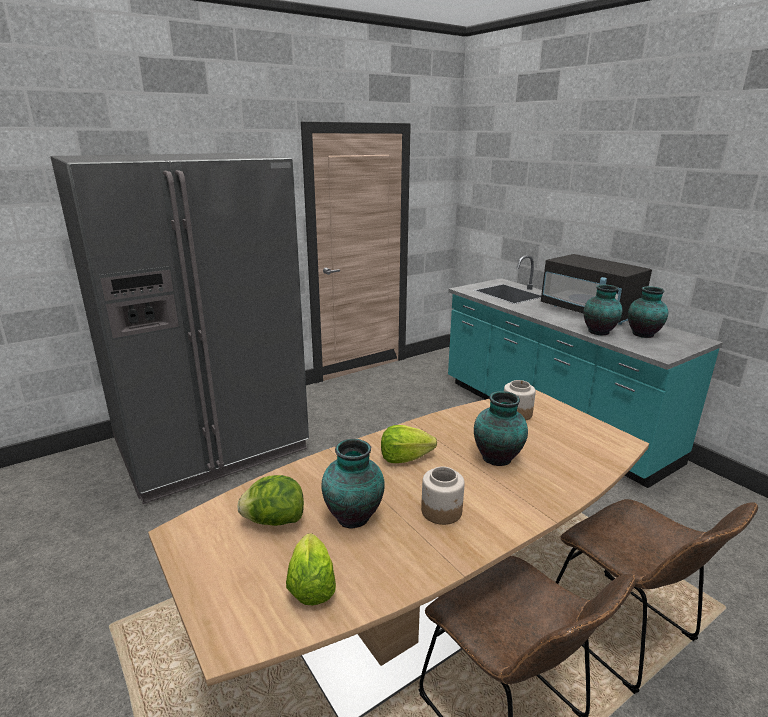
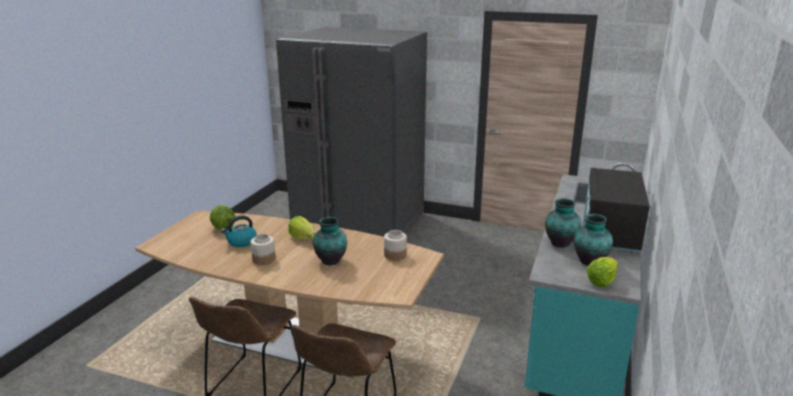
camera: 55 degrees right, 0 degrees up
lettuce [286,533,336,605] -> lettuce moved to [586,257,618,287]
vase [322,439,385,529] -> kettle [221,215,257,247]

